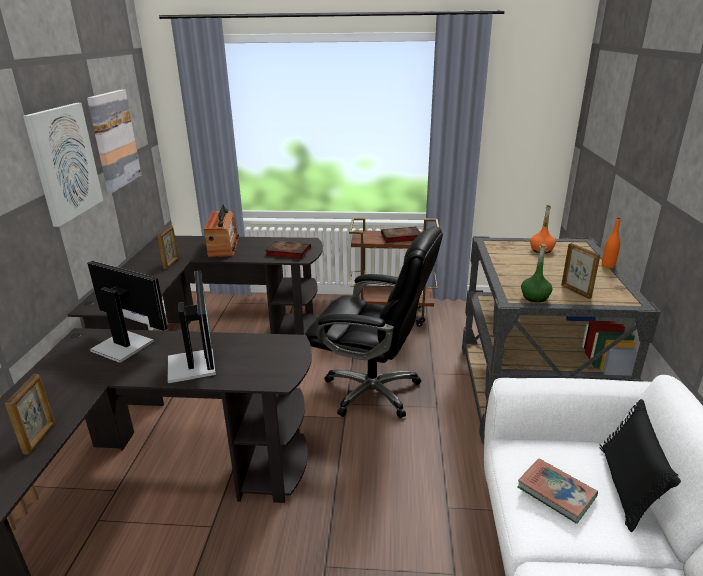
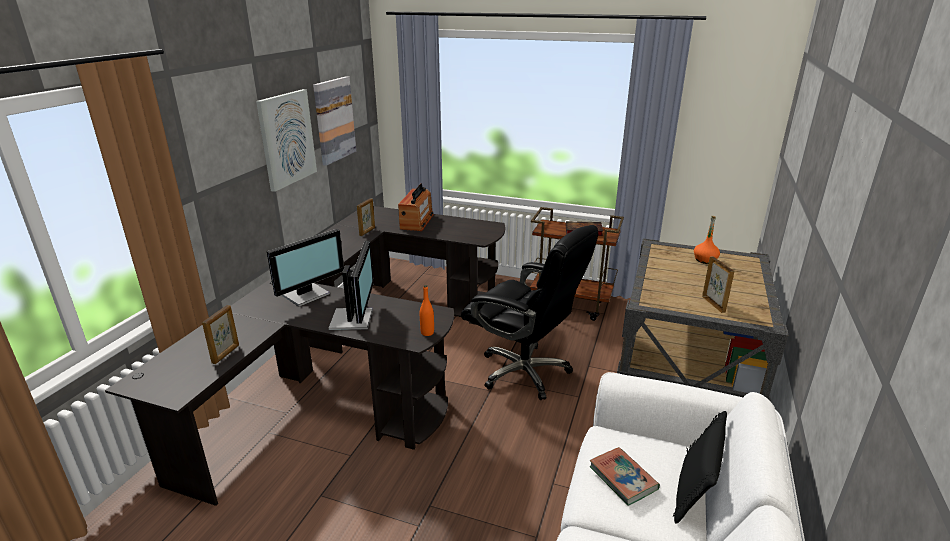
camera: 15 degrees right, 0 degrees up
monitor [87,261,167,363] -> monitor turned 90 degrees clockwise [267,229,344,307]
book [265,241,311,259] -> none
green bottle [521,244,552,302] -> none
orange bottle [602,217,621,268] -> orange bottle moved to [420,285,434,336]

